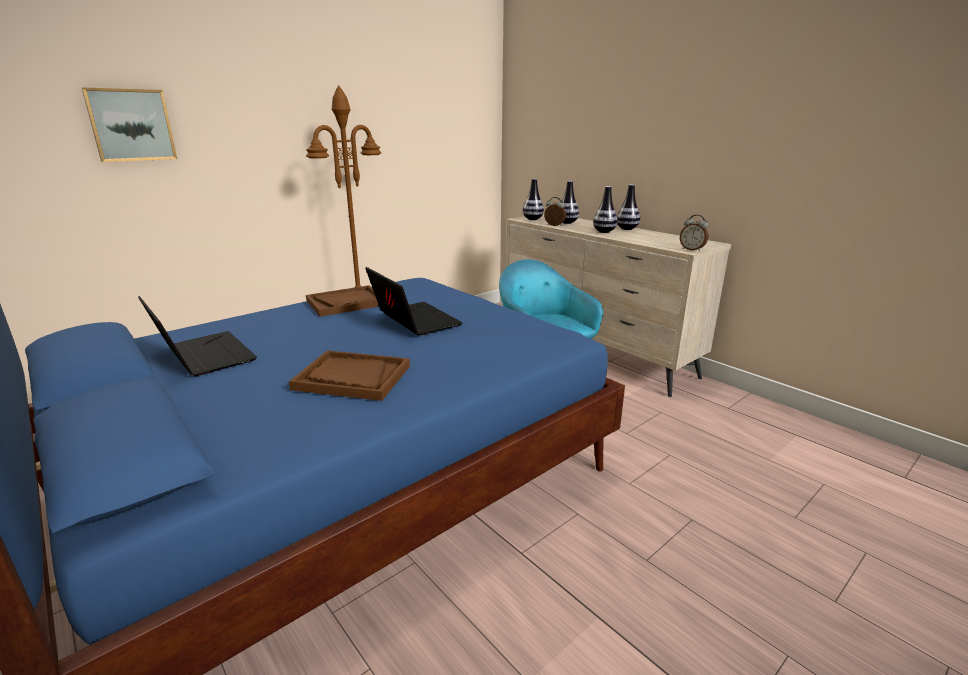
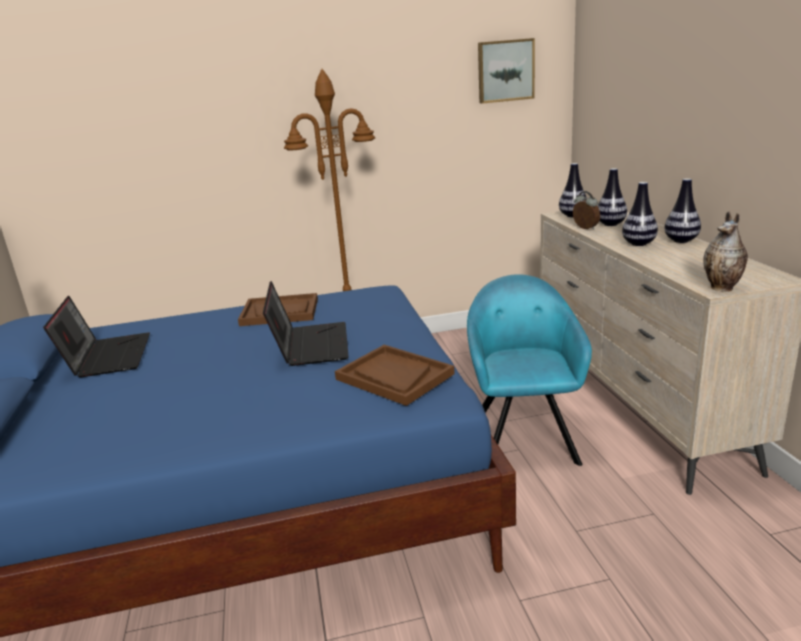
camera: 30 degrees right, 0 degrees up
picture [82,87,177,162] -> picture moved to [478,38,535,104]
brown tray [289,350,410,401] -> brown tray moved to [335,345,455,406]
alarm clock [680,215,709,251] -> vase [703,211,748,292]

